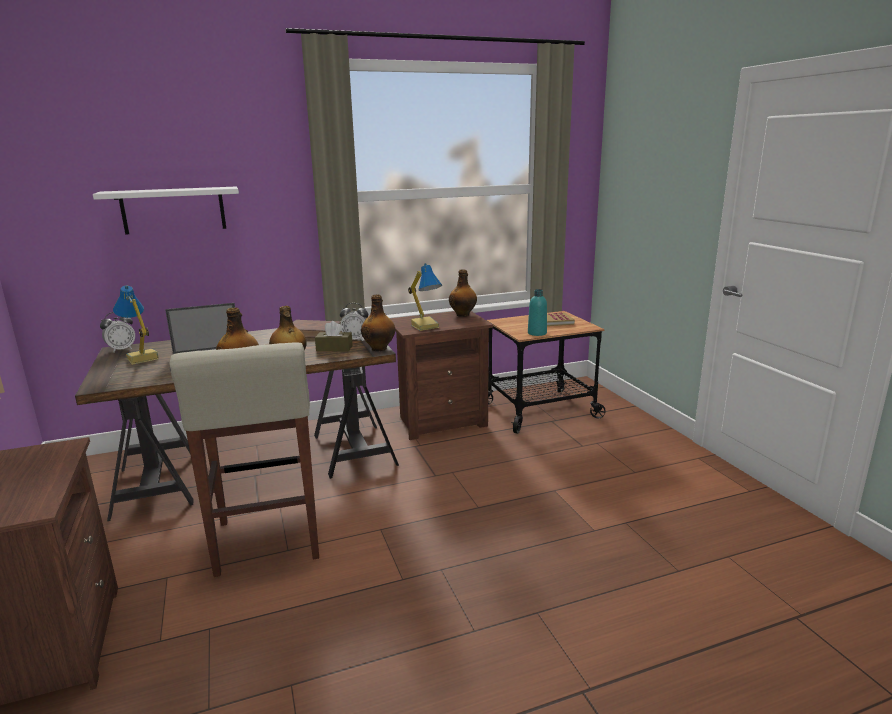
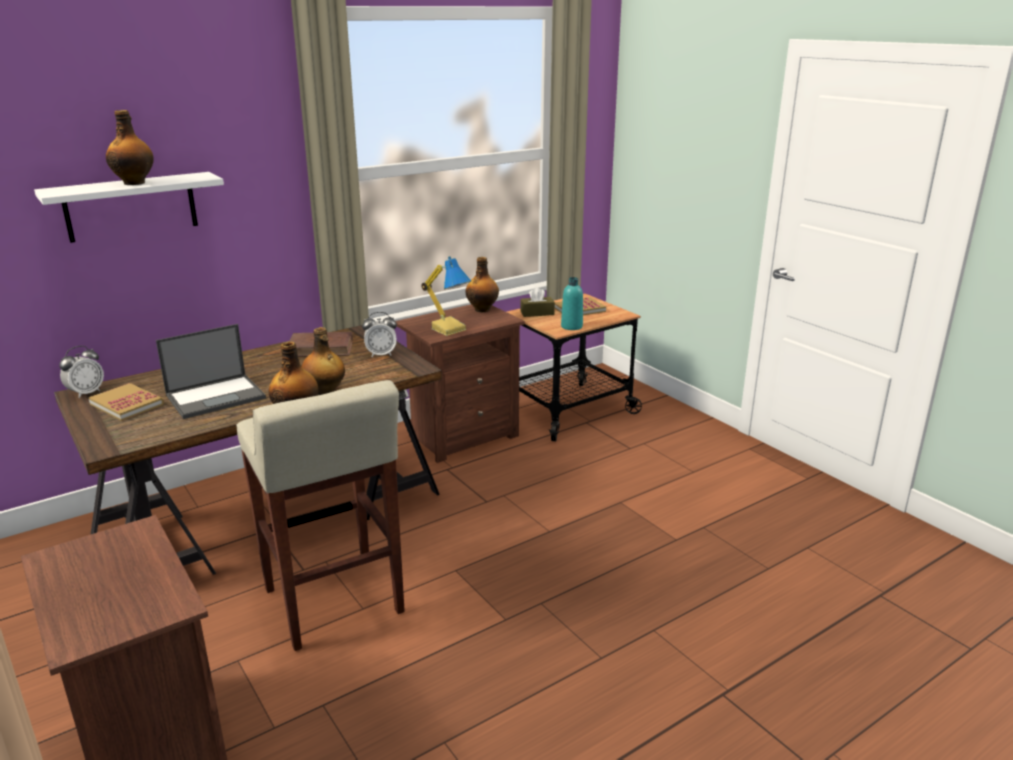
camera: 15 degrees left, 5 degrees up
table lamp [113,285,159,365] -> book [89,383,164,421]
brown tissue box [315,321,353,351] -> brown tissue box moved to [520,287,555,317]
bottle [361,294,395,351] -> bottle moved to [106,110,154,185]

